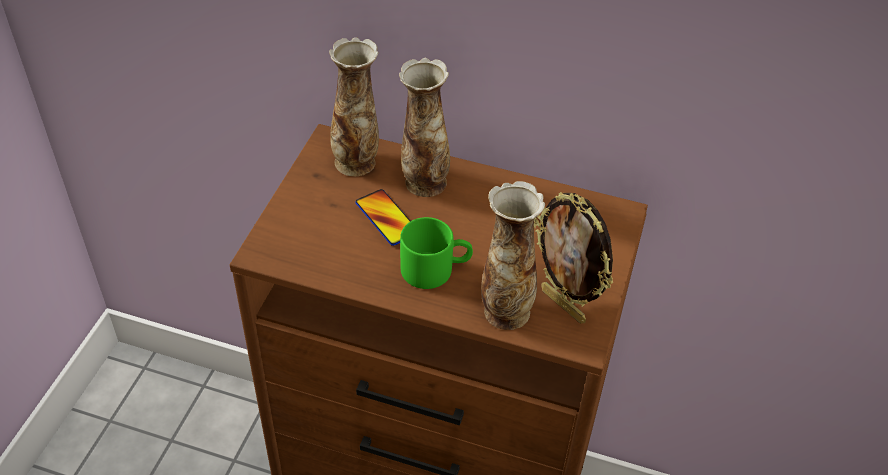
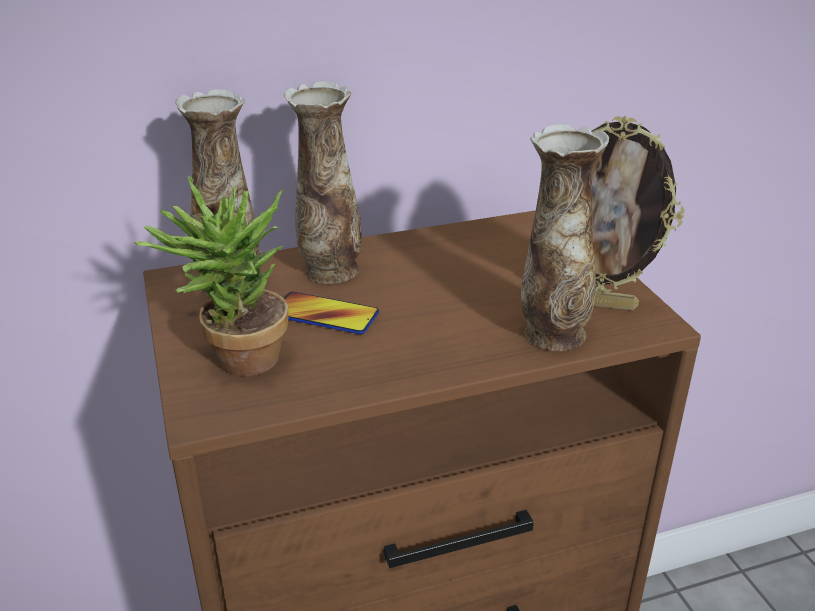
camera: 35 degrees left, 15 degrees down
green mug [400,217,473,289] -> none
none -> potted plant [134,176,289,376]

